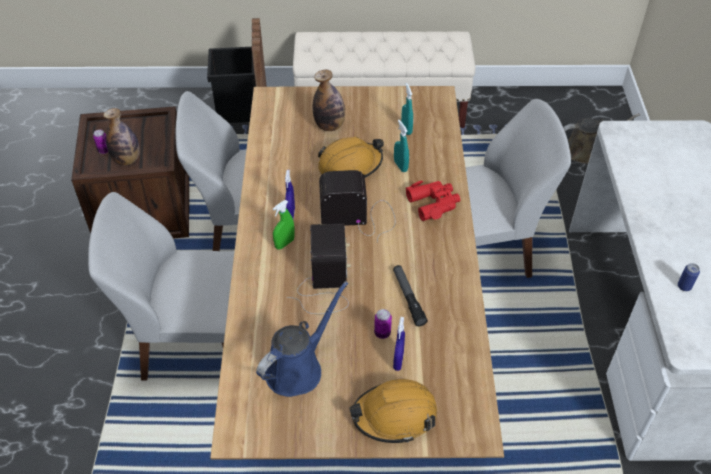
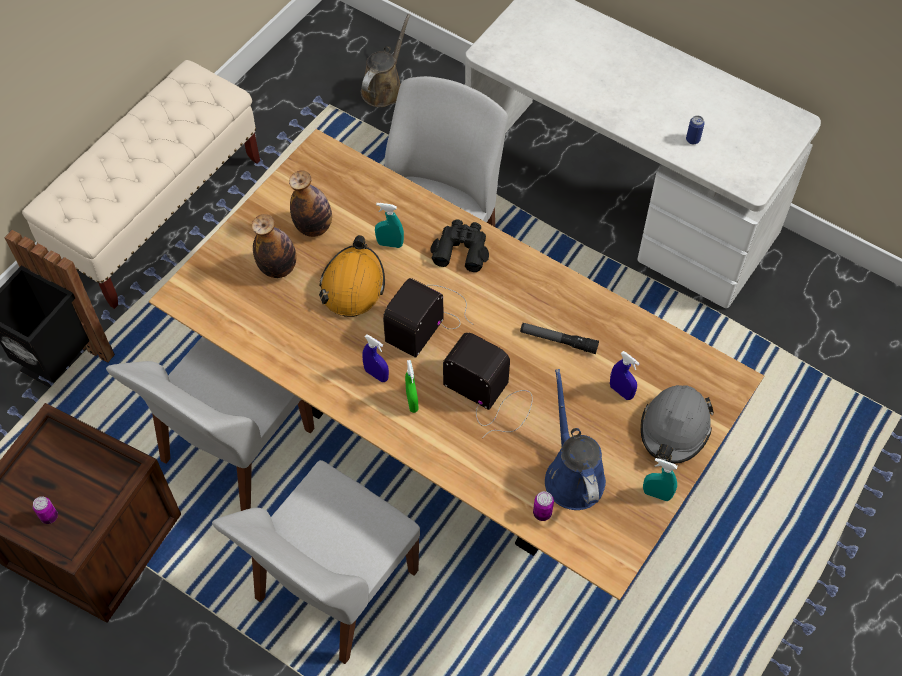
camera: 55 degrees left, 10 degrees up
bottle [103,108,140,165] -> bottle moved to [289,170,332,237]
orange hard hat [349,379,437,443] -> grey hard hat [640,385,714,464]
can [374,309,392,339] -> can moved to [533,491,554,521]
turquoise spray bottle [401,83,413,135] -> turquoise spray bottle moved to [643,458,678,501]
red binoculars [406,181,461,221] -> black binoculars [430,219,489,272]

